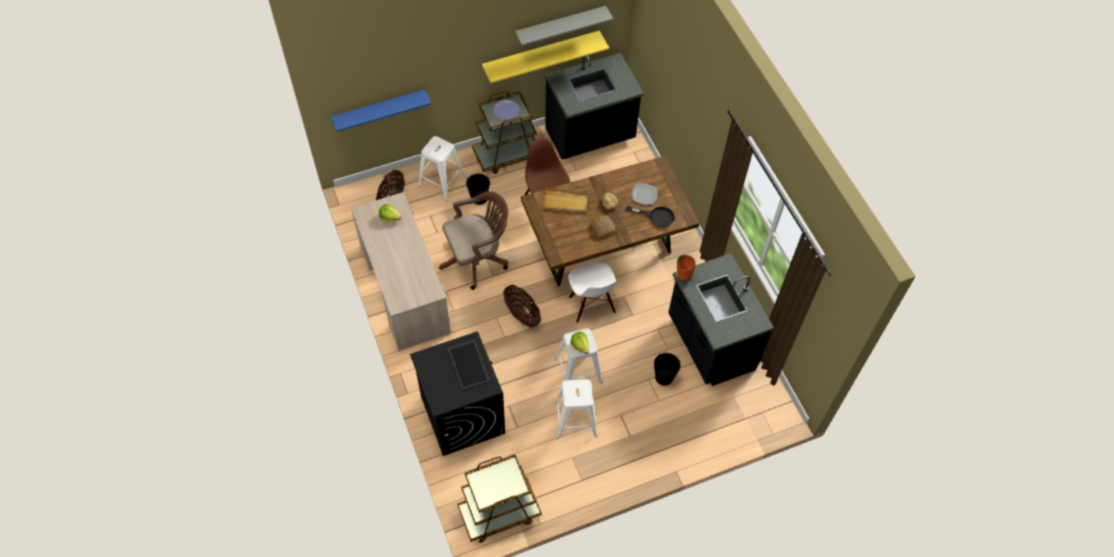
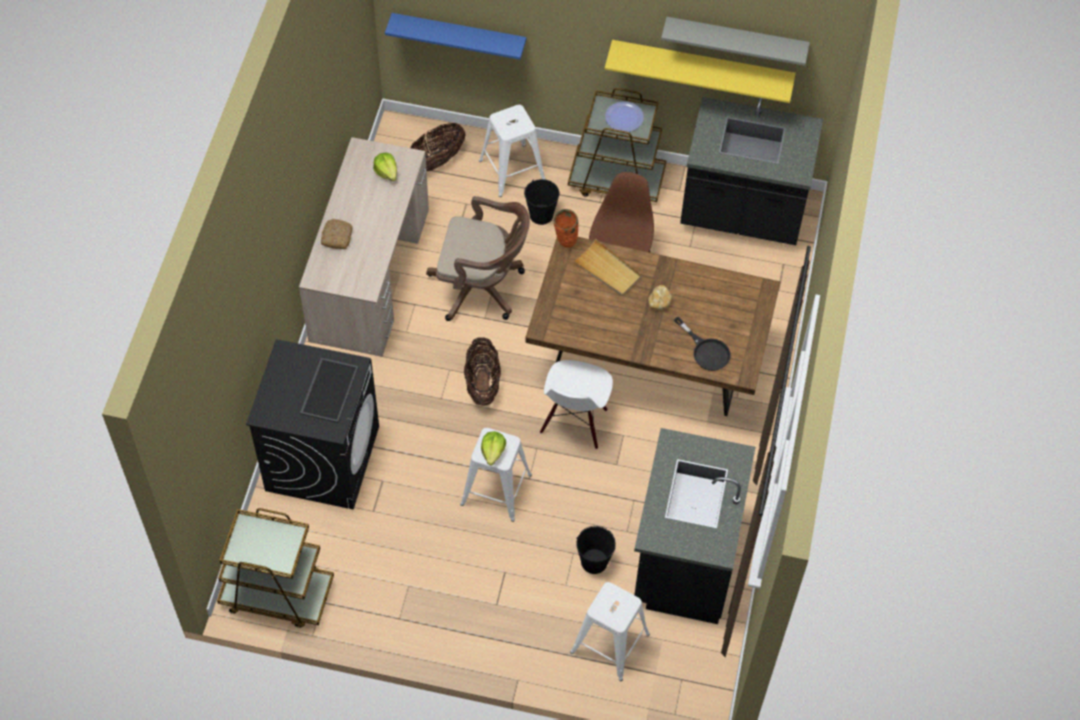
camera: 35 degrees right, 0 degrees up
white stool [554,379,597,439] -> white stool moved to [570,582,650,681]
bread [591,216,616,237] -> bread moved to [321,219,352,249]
plate [632,184,657,205] -> none
orange vase [677,255,695,281] -> orange vase moved to [554,209,578,248]

